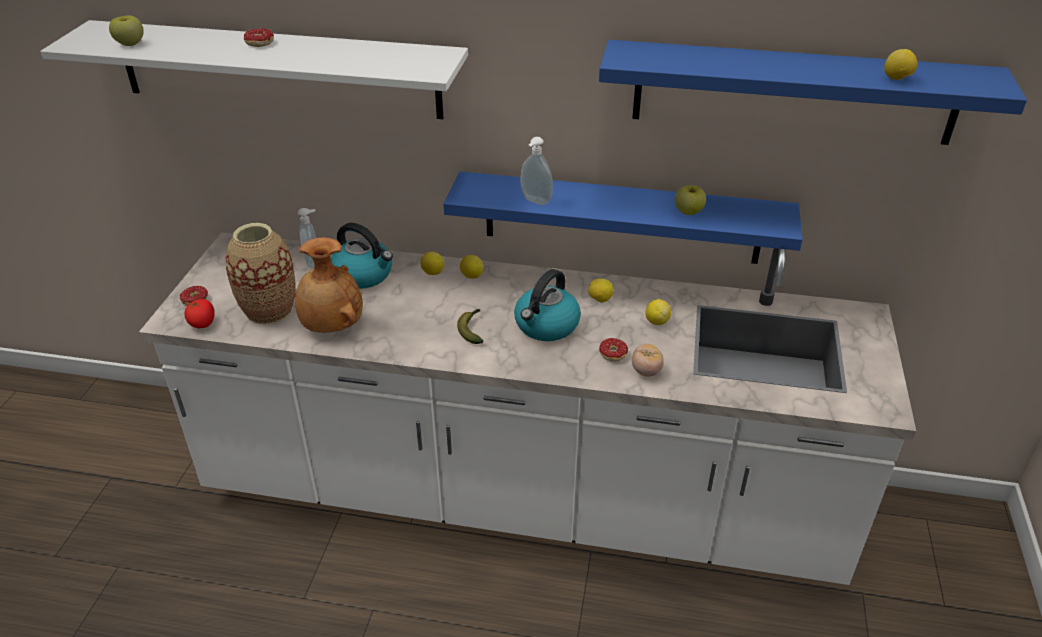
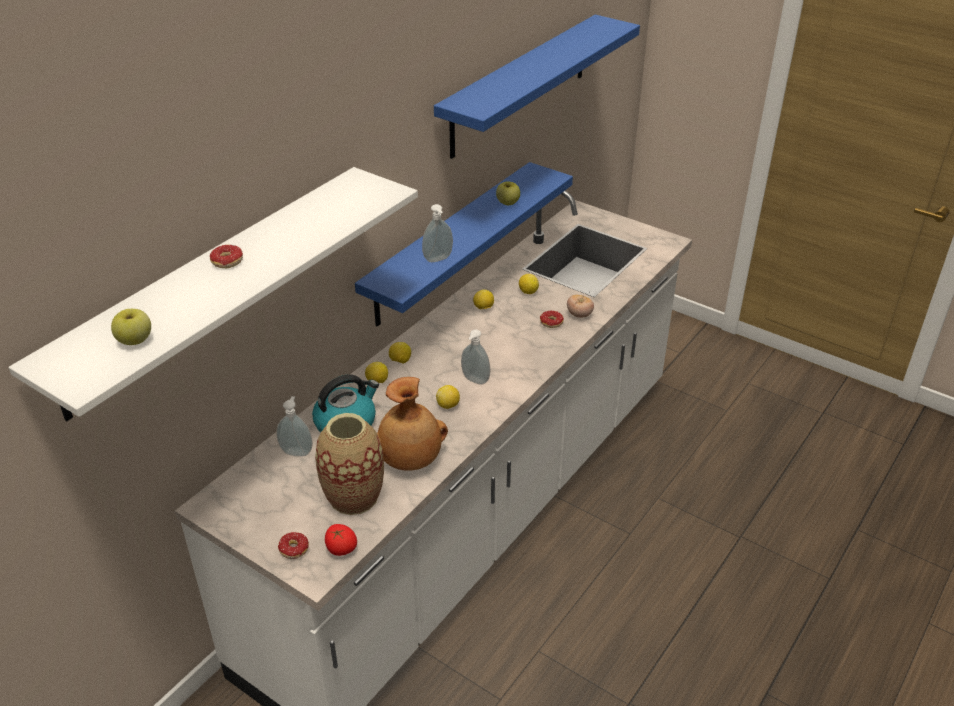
camera: 65 degrees left, 0 degrees up
banana [457,309,483,344] -> soap dispenser [461,329,490,385]
kettle [514,269,581,341] -> none
lemon [884,49,918,80] -> lemon moved to [436,385,460,409]

